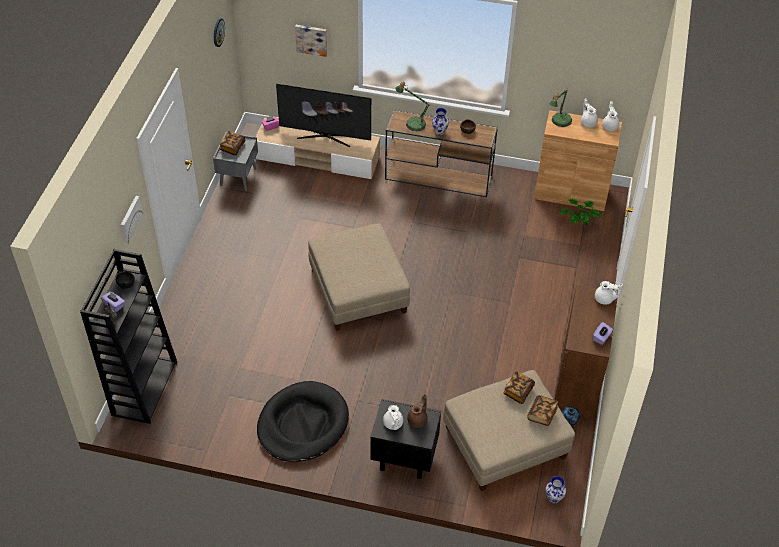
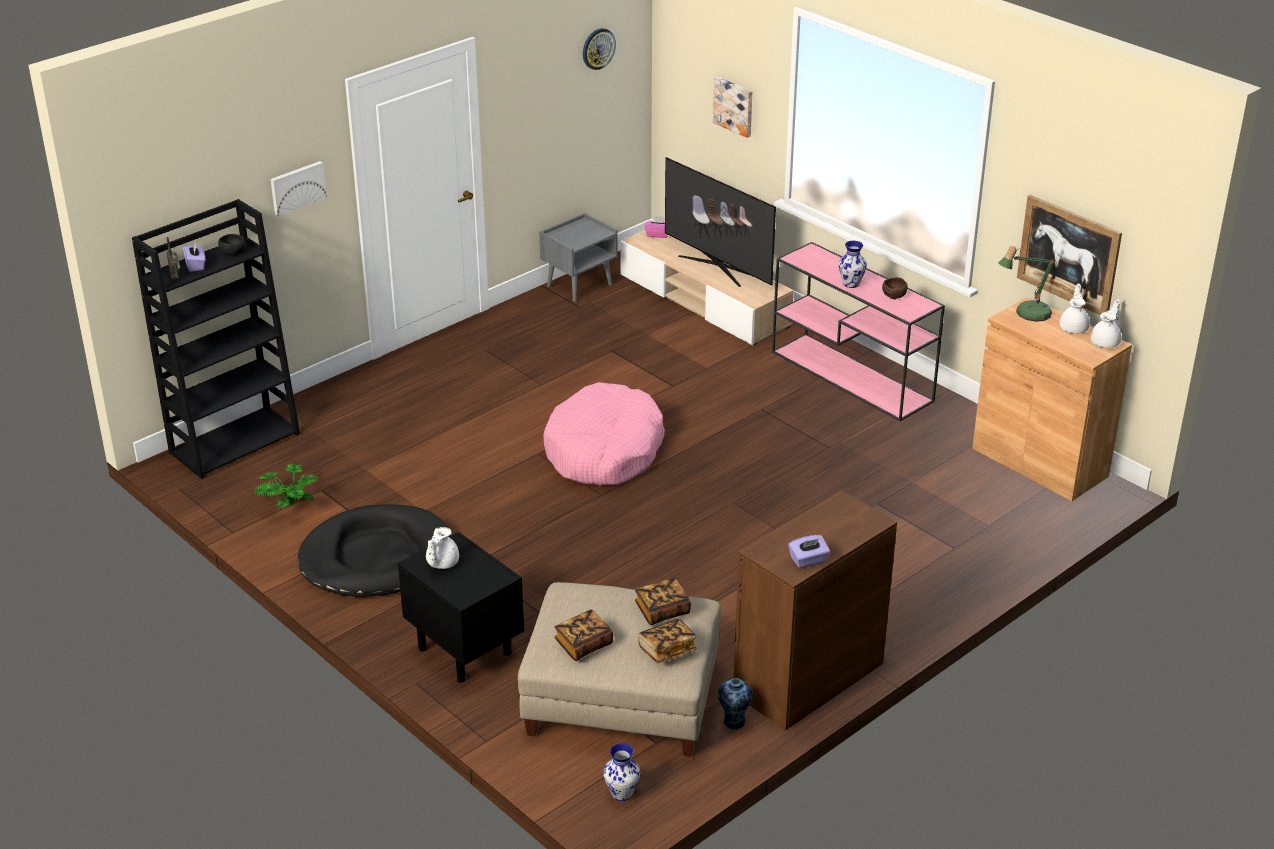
camera: 35 degrees right, 15 degrees down
book [219,131,245,156] -> book moved to [554,609,613,661]
beige ottoman [308,224,410,331] -> pink dog bed [543,382,665,486]
brown console table [385,110,498,197] -> pink console table [772,242,945,421]
table lamp [395,82,431,131] -> none
brown teapot [407,394,428,428] -> none
potted plant [559,199,601,225] -> potted plant moved to [254,464,318,509]
white teapot [595,281,623,305] -> none
none -> picture [1017,195,1122,315]

